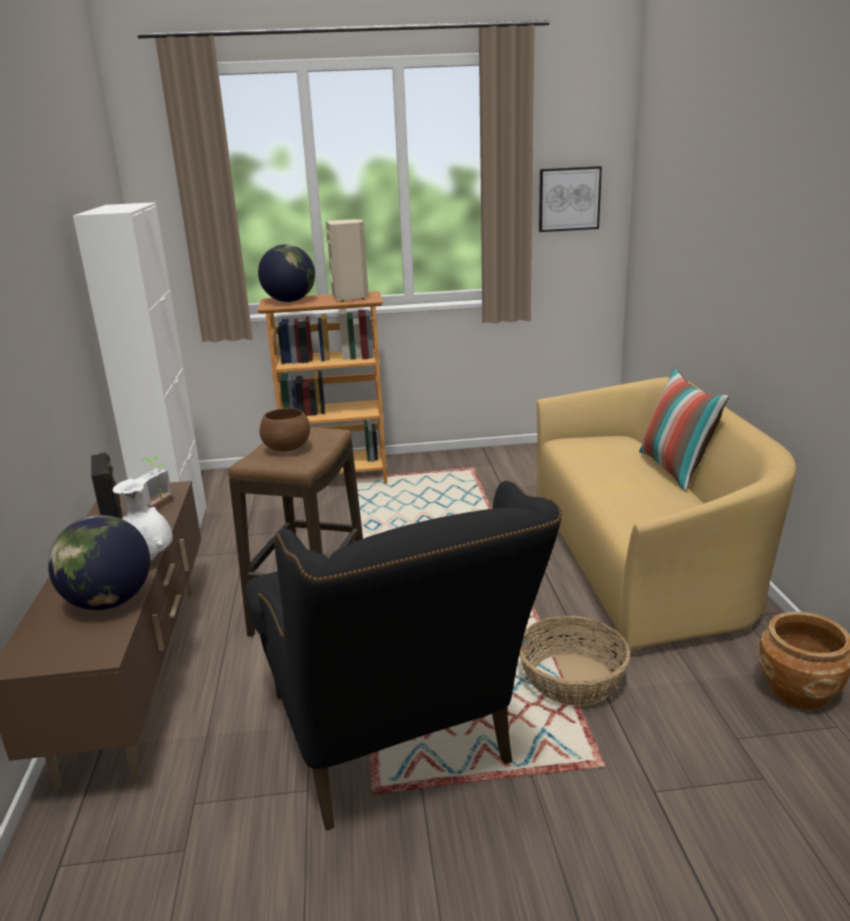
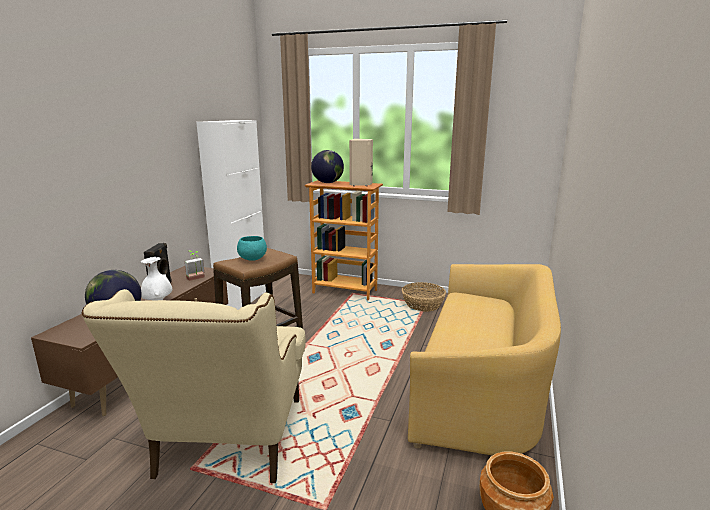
camera: 25 degrees right, 5 degrees down
black armchair [246,481,562,831] -> beige armchair [82,289,306,483]
brown bowl [260,408,310,451] -> turquoise bowl [237,236,267,261]
basket [519,616,630,706] -> basket moved to [402,282,446,312]
picture [539,166,602,232] -> none
pillow [639,367,729,491] -> none

